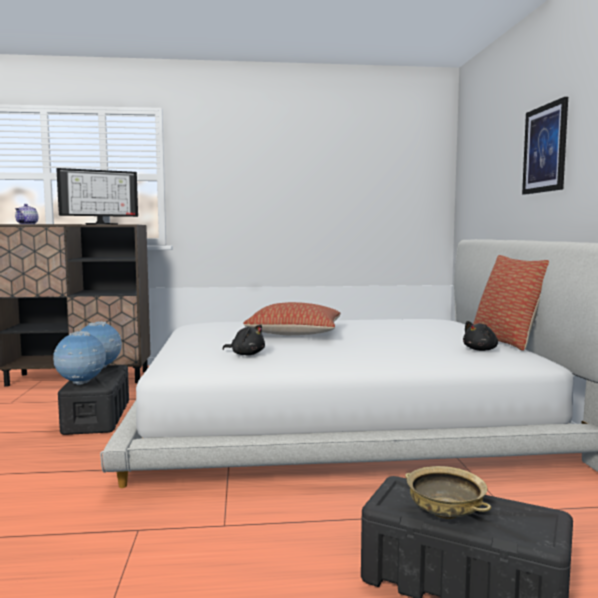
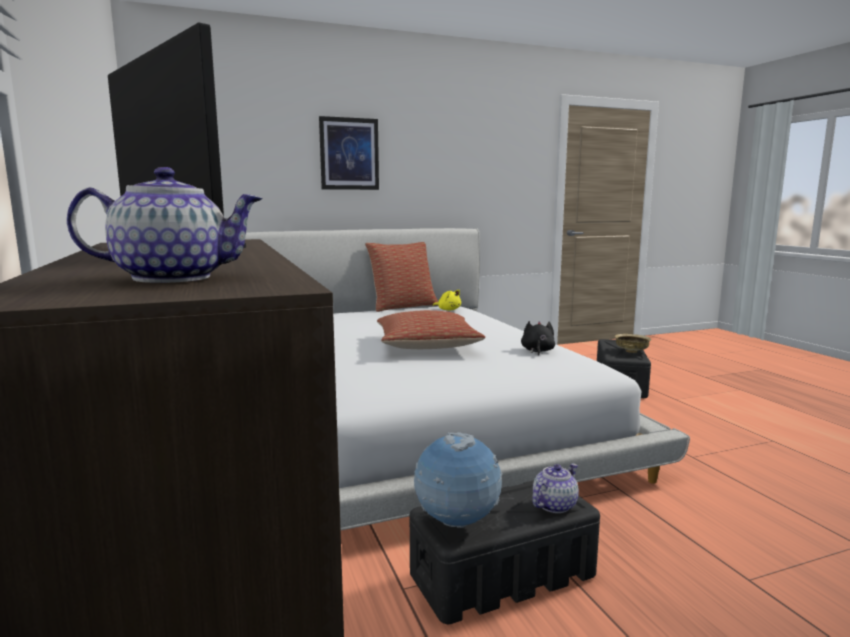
camera: 105 degrees left, 5 degrees up
globe [53,331,106,385] -> teapot [532,464,579,513]
black plush toy [463,321,498,351] -> yellow plush toy [433,290,461,311]

